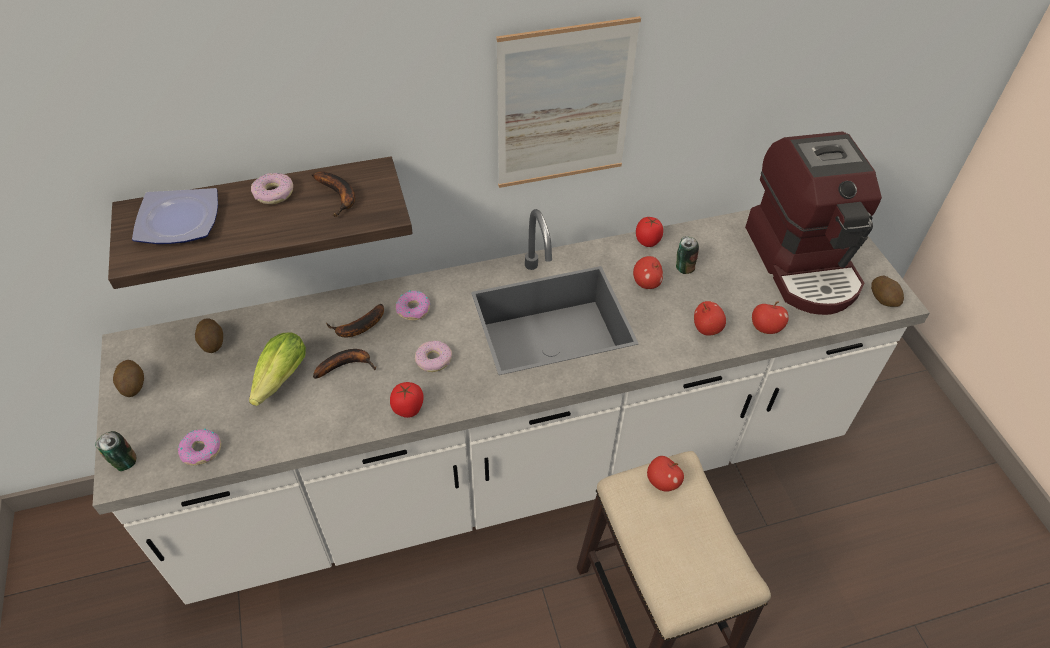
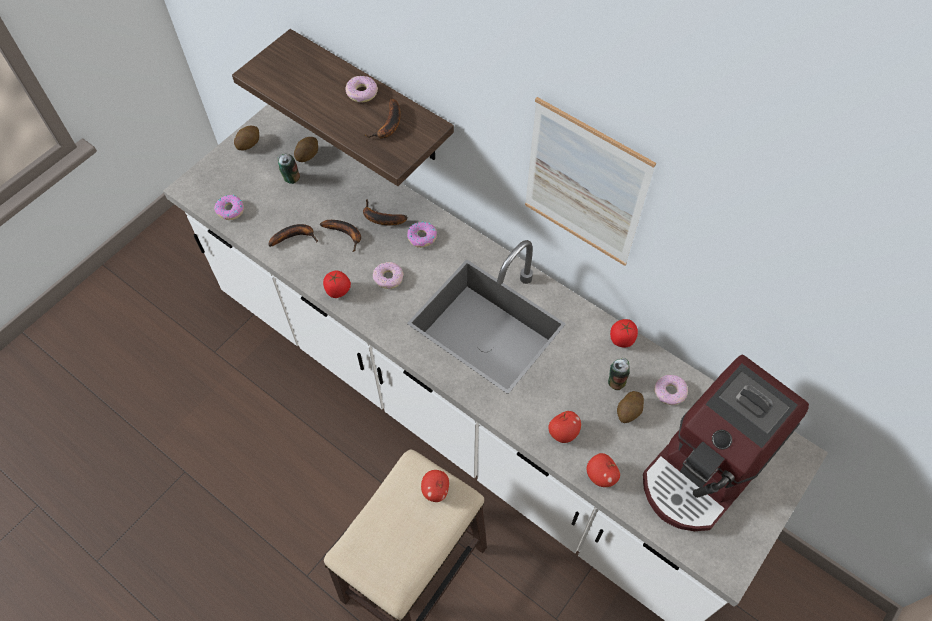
camera: 55 degrees right, 10 degrees up
can [95,431,136,471] -> can moved to [277,154,300,184]
plate [132,188,218,244] -> none
lettuce [249,332,306,406] -> none
apple [633,256,663,289] -> none
potato [871,276,904,307] -> potato moved to [617,391,644,423]
none -> banana [268,224,318,246]
none -> donut [654,375,688,405]

